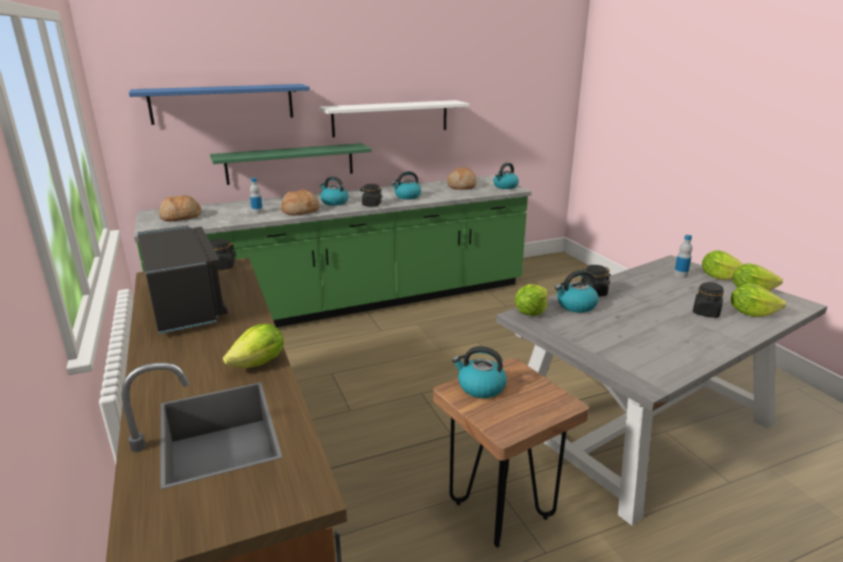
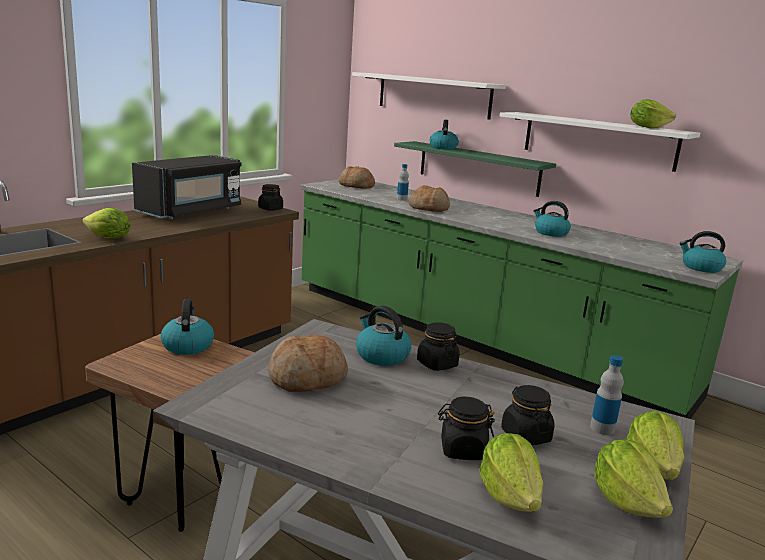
camera: 60 degrees right, 5 degrees down
blue shelf [129,84,310,125] -> white shelf [352,72,506,119]
kettle [320,176,349,206] -> kettle moved to [429,120,459,150]
black jar [360,184,383,206] -> black jar moved to [501,385,555,445]
bread [447,168,476,190] -> bread moved to [268,335,348,392]
lettuce [515,284,547,316] -> lettuce moved to [630,99,676,129]

